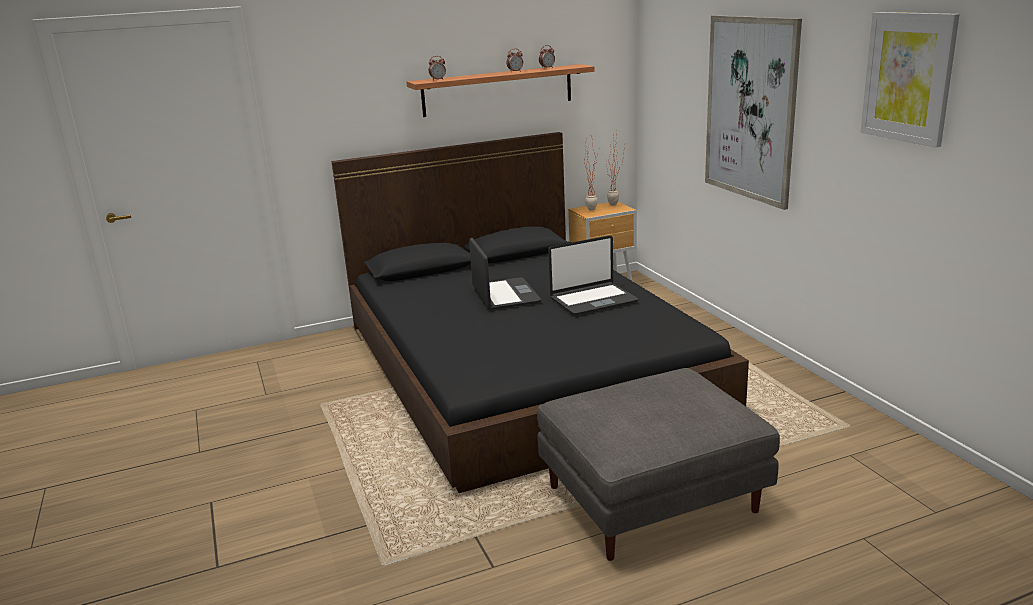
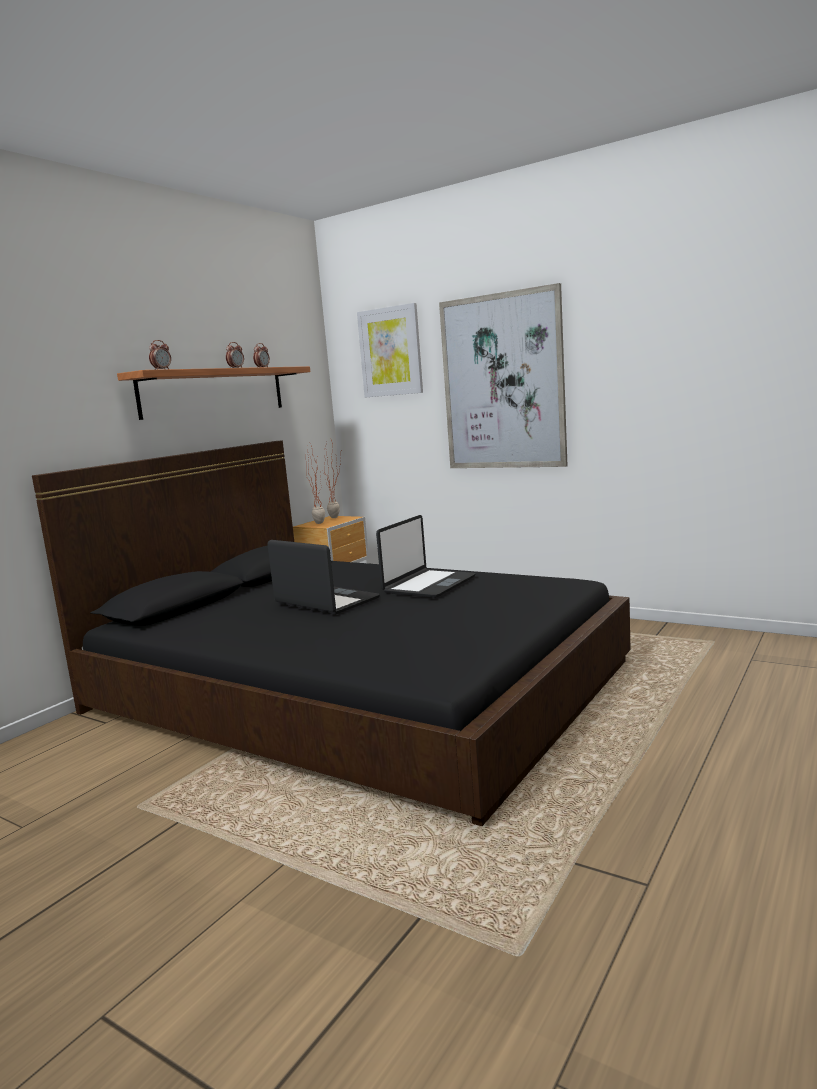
camera: 35 degrees left, 10 degrees down
grey ottoman [537,368,780,561] -> none
picture [860,12,959,148] -> picture moved to [357,303,423,397]

